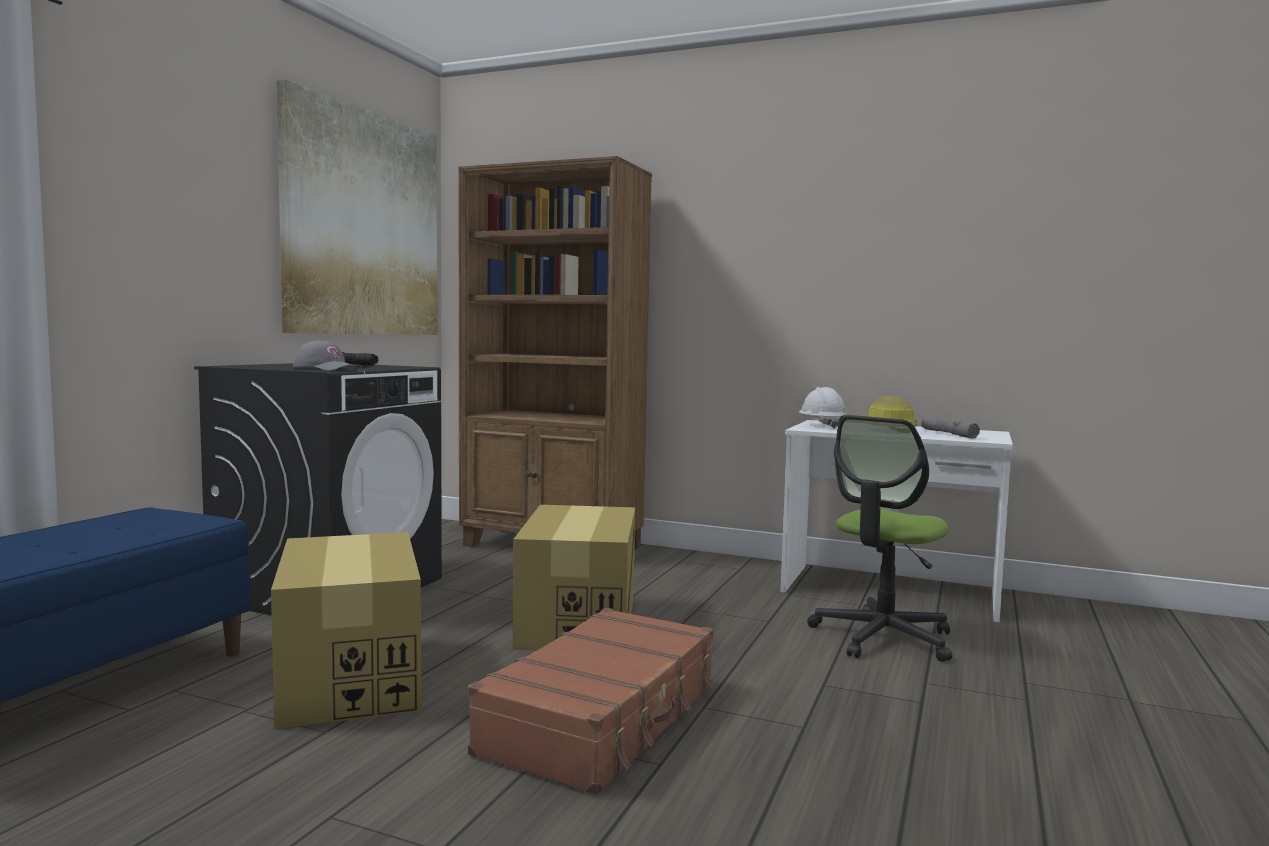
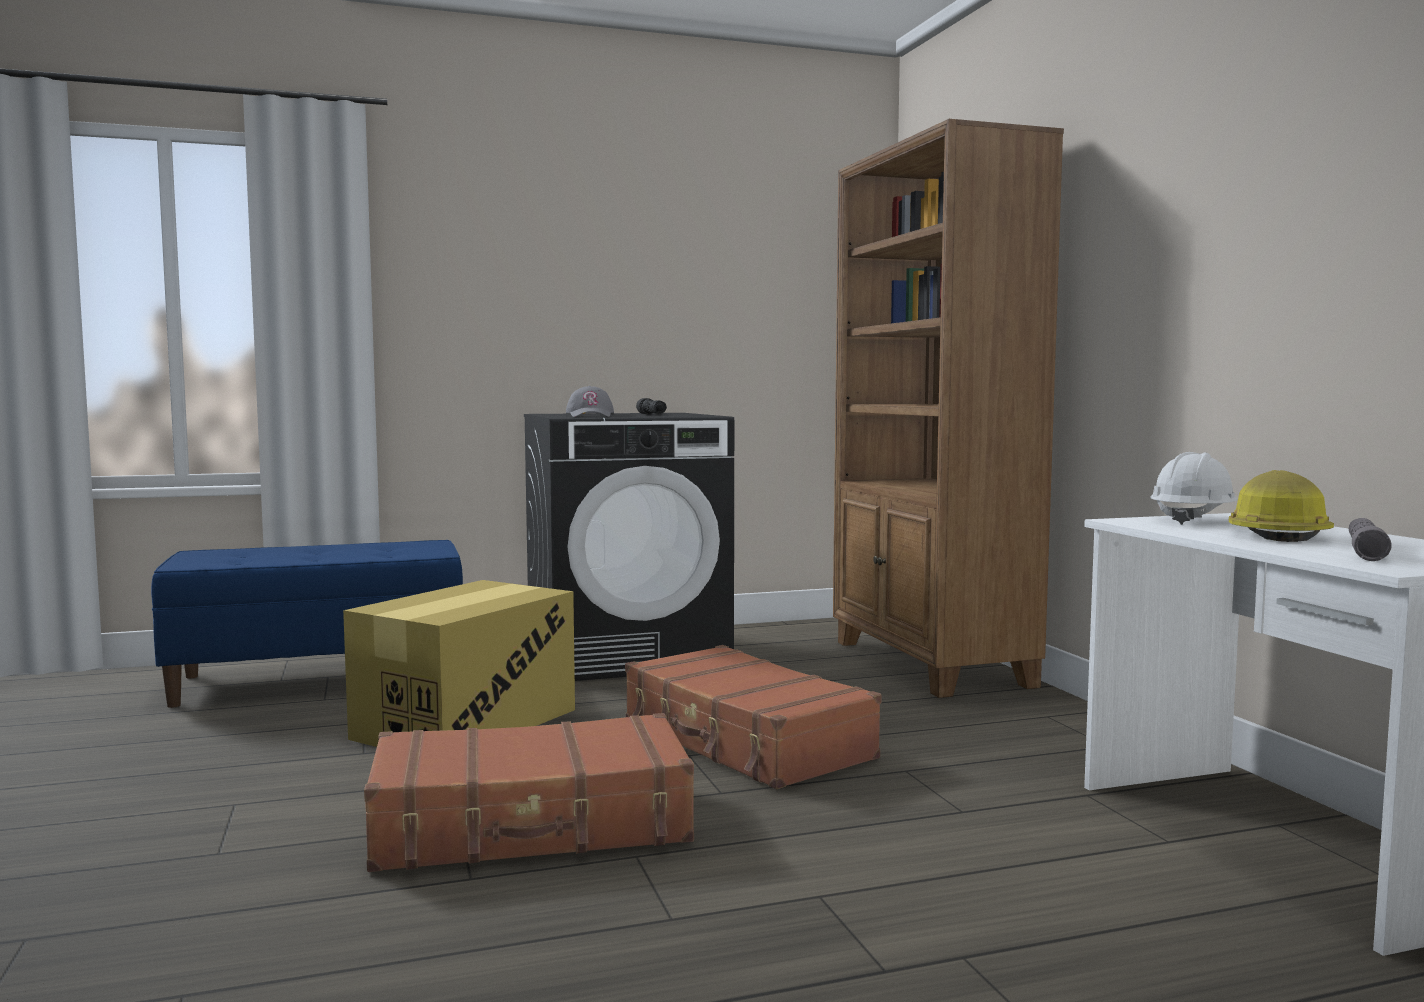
camera: 50 degrees right, 0 degrees up
picture [277,80,438,335] -> none
cardboard box [513,505,635,651] -> brown suitcase [625,645,882,789]
office chair [807,415,952,662] -> none

